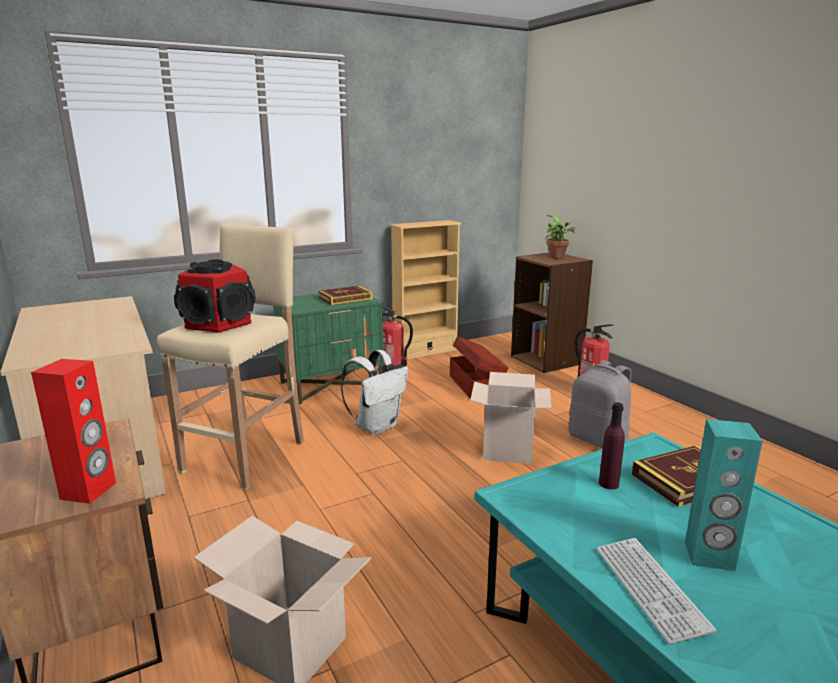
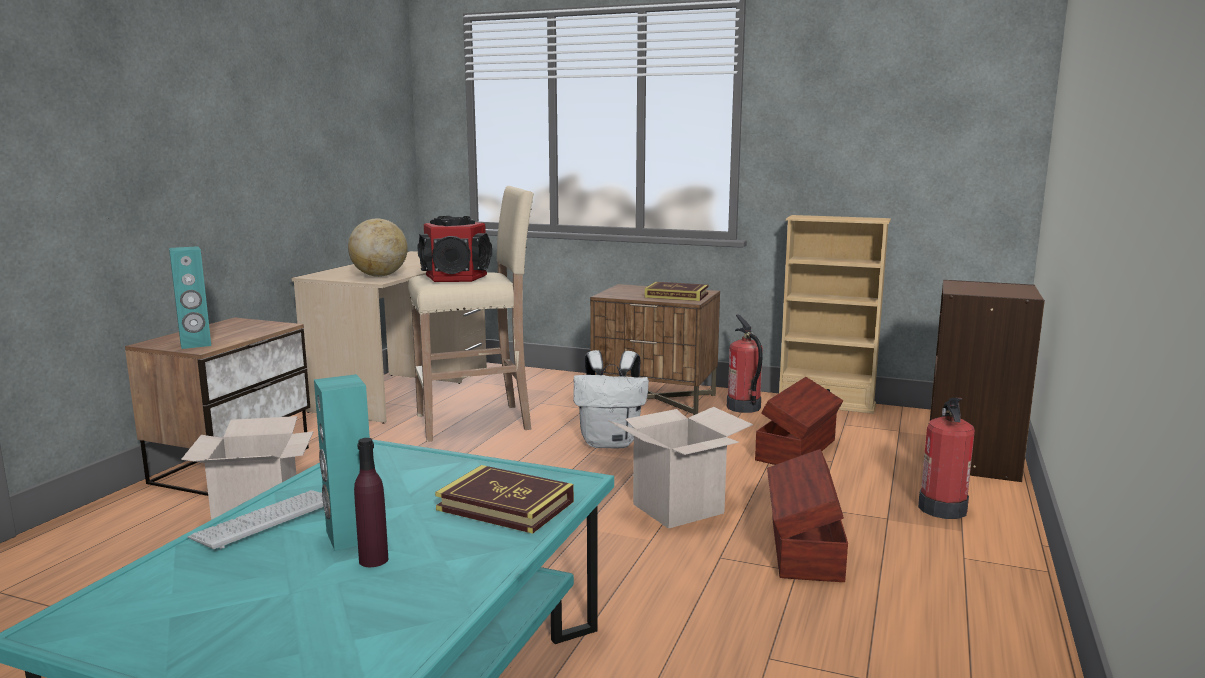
camera: 50 degrees right, 5 degrees down
red speaker [31,359,116,504] -> turquoise speaker [169,246,211,349]
green nightstand [273,293,384,405] -> brown nightstand [590,284,720,415]
potted plant [545,215,576,258] -> none
grey backpack [569,360,631,448] -> brown storage box [767,449,848,582]
purple bottle [599,402,625,489] -> purple bottle moved to [354,438,388,567]
none -> globe [348,219,408,277]

